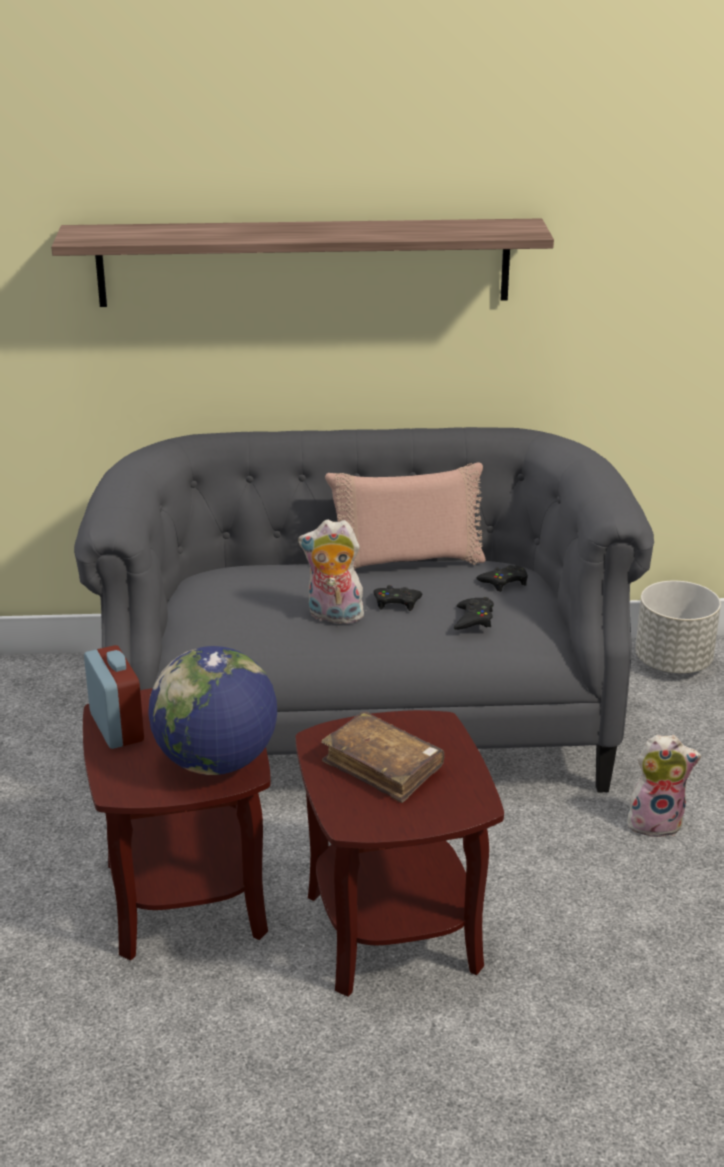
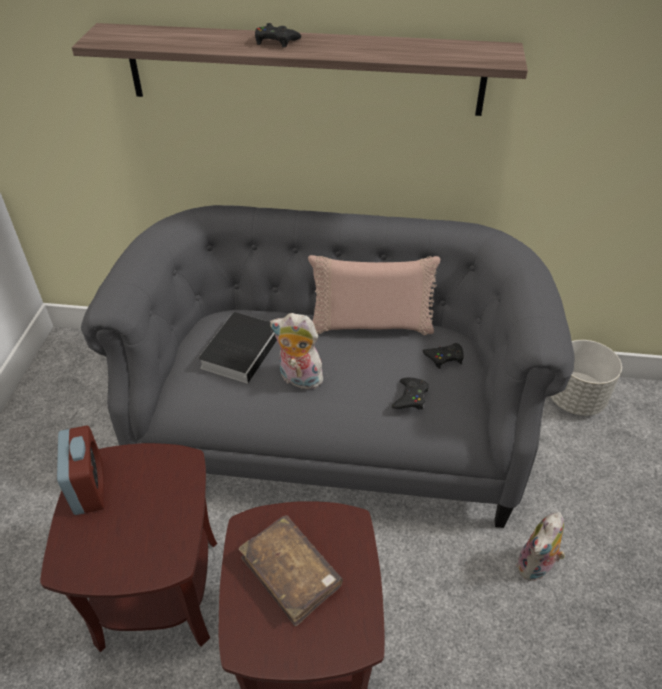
camera: 10 degrees right, 15 degrees up
globe [148,646,277,775] -> none
black game controller [373,585,422,611] -> black game controller moved to [255,23,301,48]
plush toy [627,735,701,838] -> plush toy turned 120 degrees clockwise [516,512,565,581]
none -> book [198,312,277,384]

